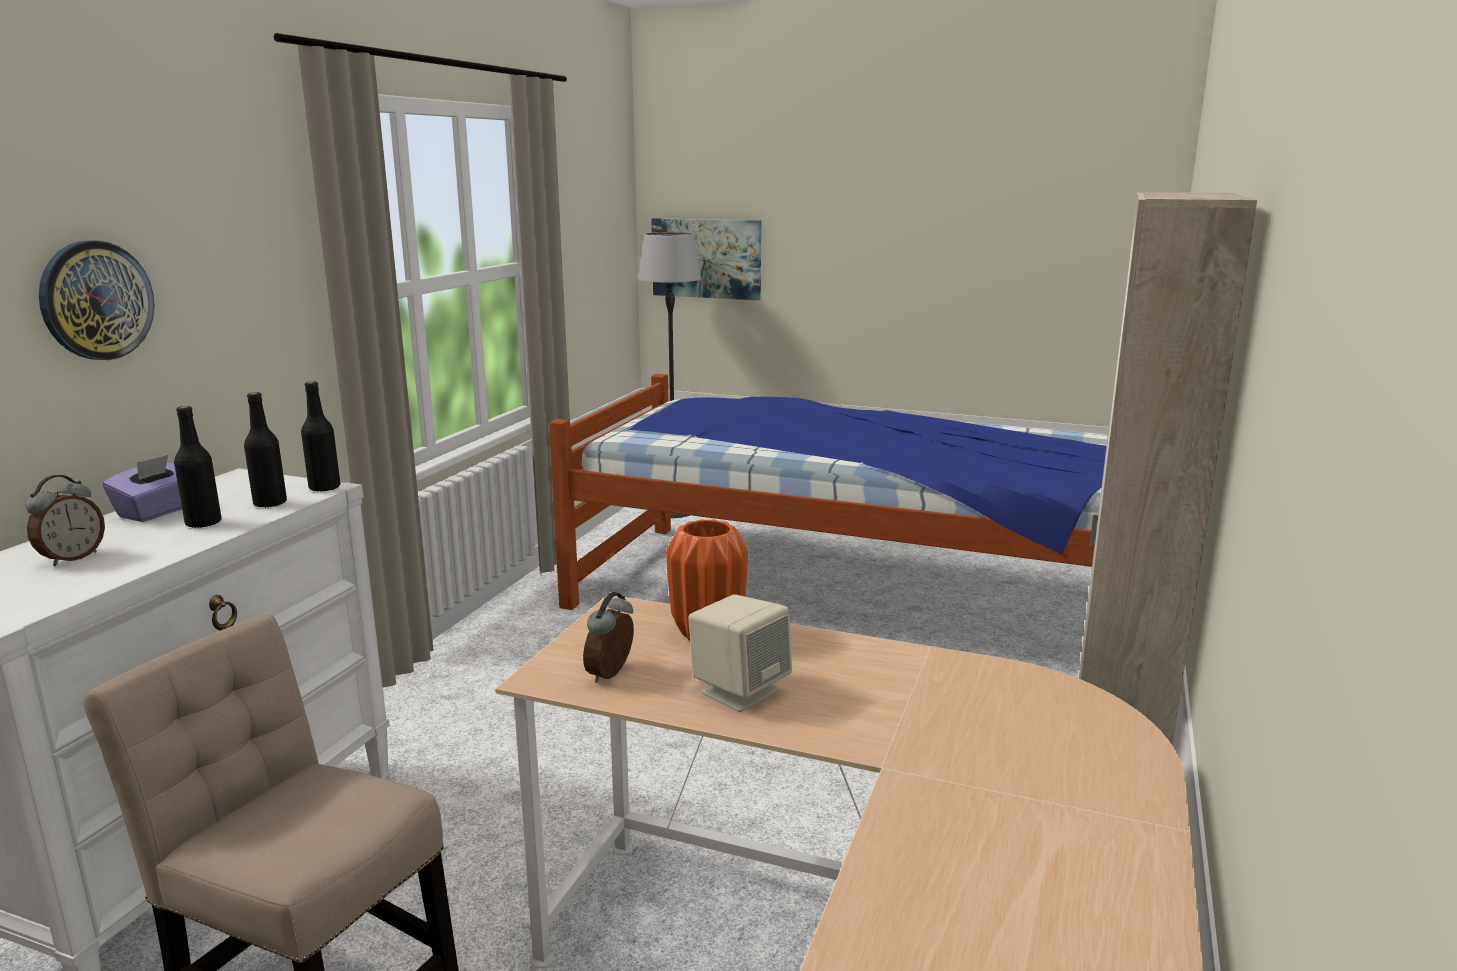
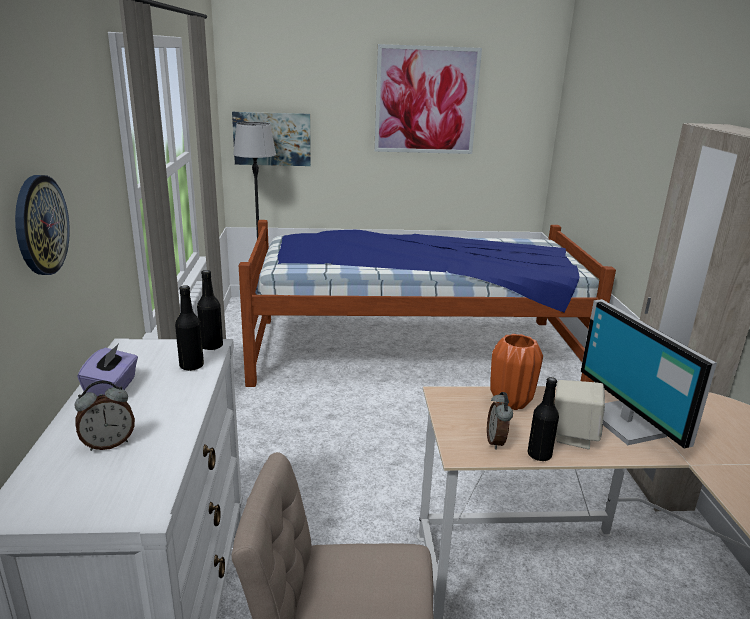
camera: 25 degrees left, 5 degrees up
alarm clock [26,475,105,566] -> alarm clock turned 60 degrees clockwise [75,381,135,451]
black bottle [174,406,222,529] -> black bottle moved to [527,377,559,461]
none -> picture [374,44,482,154]
none -> monitor [581,299,717,449]

